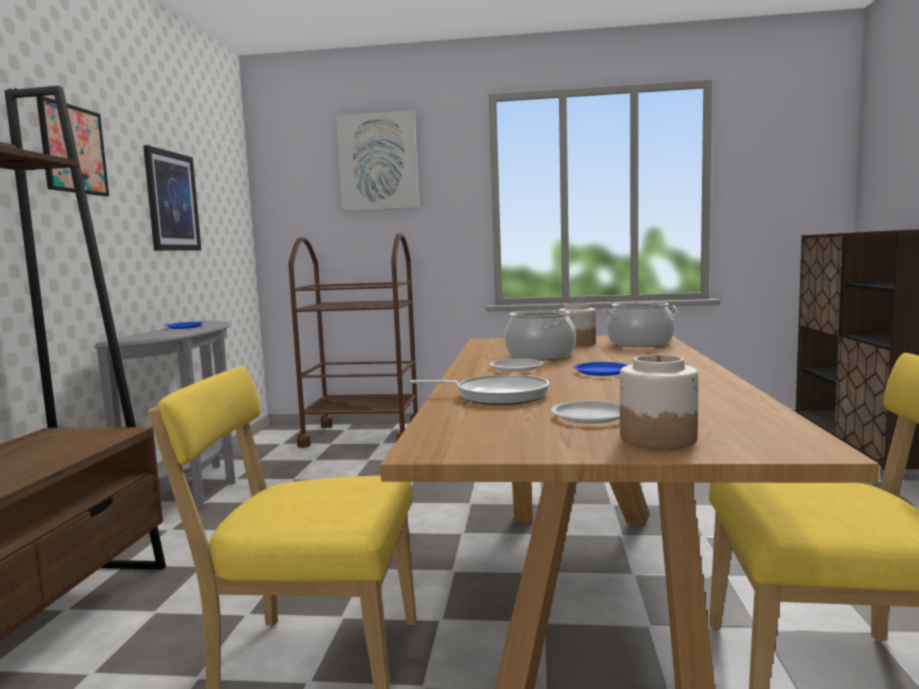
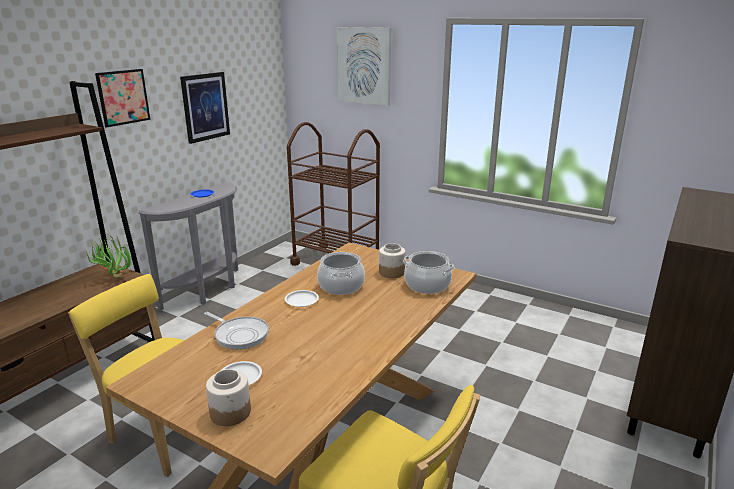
camera: 25 degrees right, 15 degrees up
blue plate [573,362,627,376] -> none
none -> potted plant [85,236,131,280]

